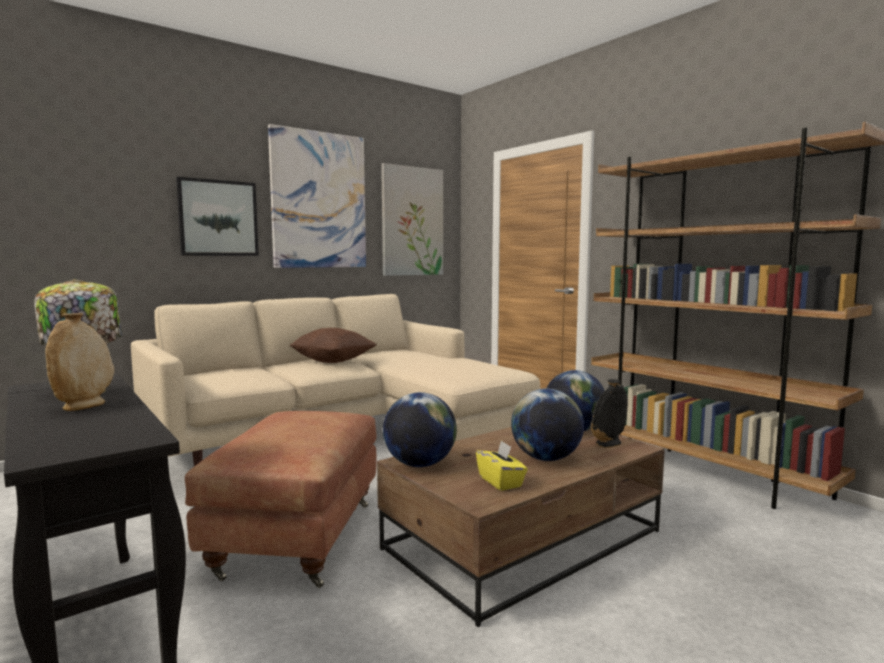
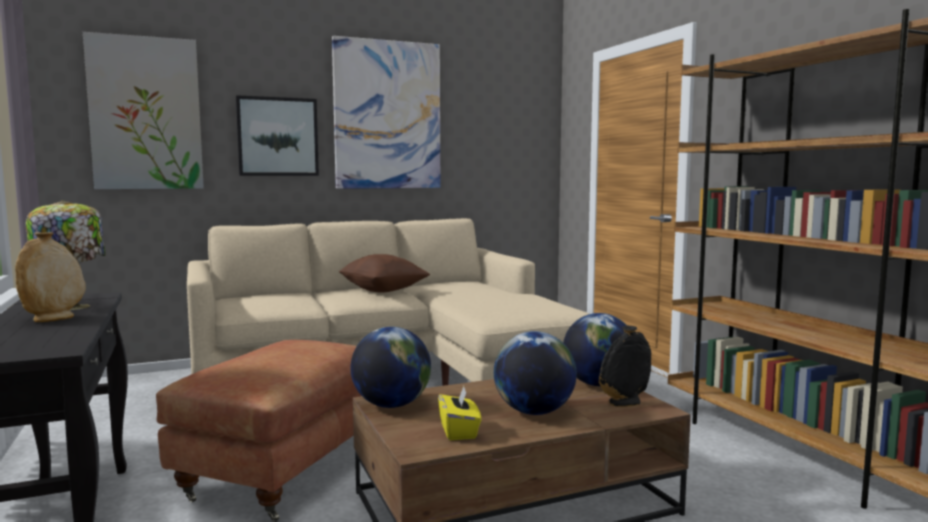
camera: 15 degrees right, 0 degrees up
picture [381,163,443,276] -> picture moved to [83,32,204,189]

